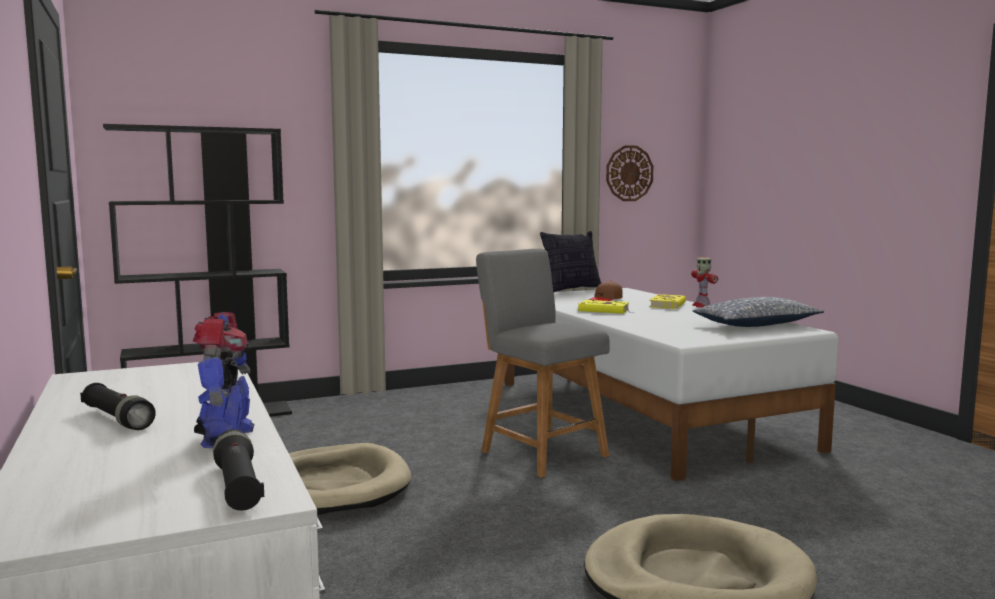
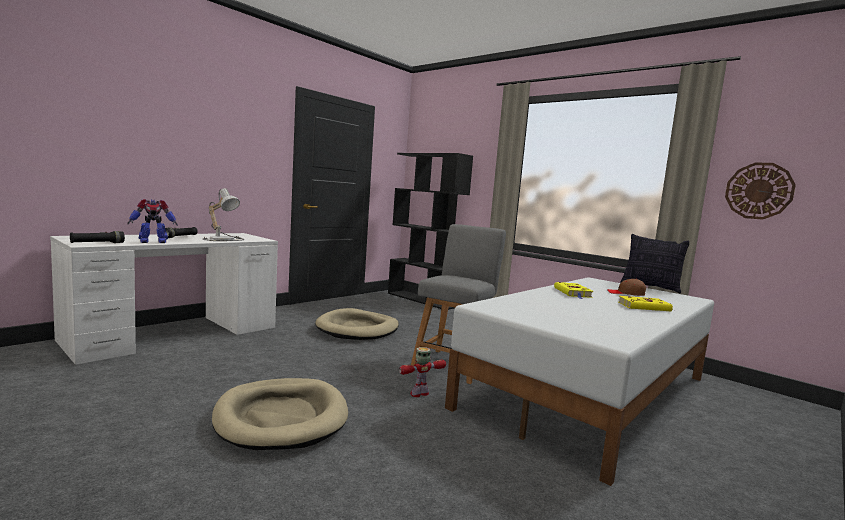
camera: 65 degrees right, 0 degrees up
toy robot [691,257,718,308] -> toy robot moved to [399,347,446,397]
pillow [693,297,824,327] -> none
none -> table lamp [203,188,244,241]

